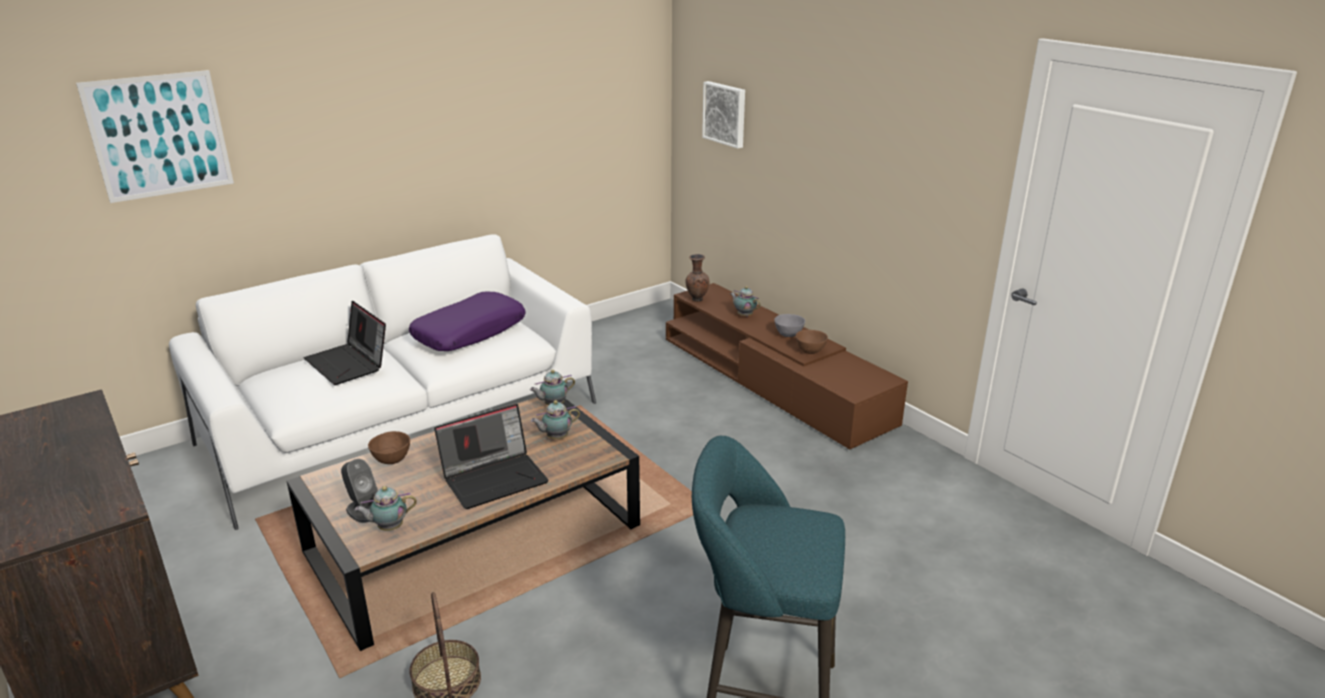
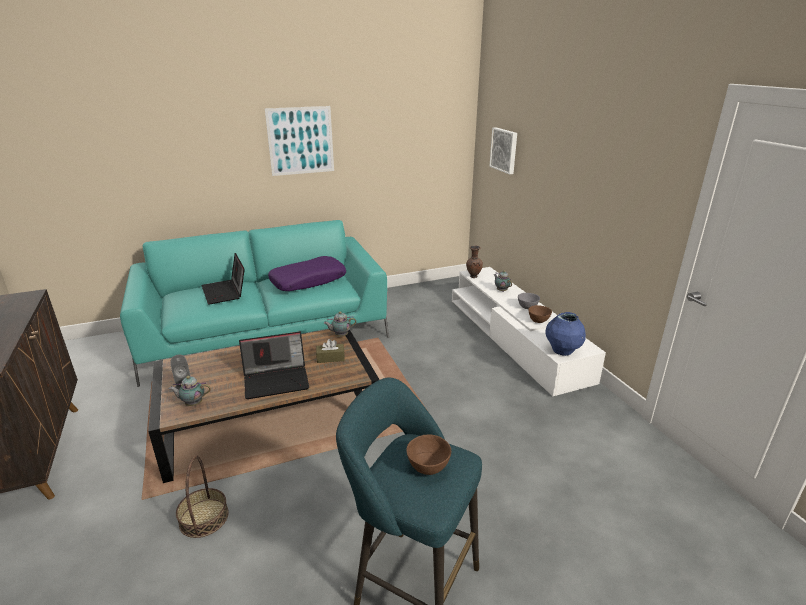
camera: 15 degrees right, 0 degrees up
picture [76,70,234,203] -> picture moved to [265,106,334,176]
white sofa [169,234,596,530] -> turquoise sofa [120,220,389,387]
brown bowl [368,431,410,464] -> brown bowl moved to [406,435,451,475]
teapot [531,400,580,439] -> brown tissue box [316,339,345,363]
brown tv stand [666,283,908,450] -> white tv stand [452,267,606,396]
none -> blue vase [545,312,586,356]

